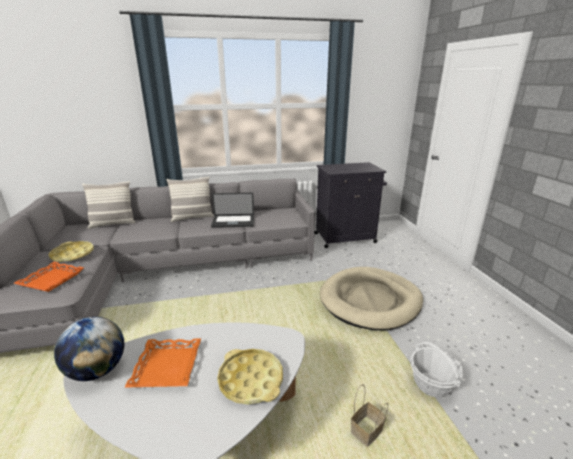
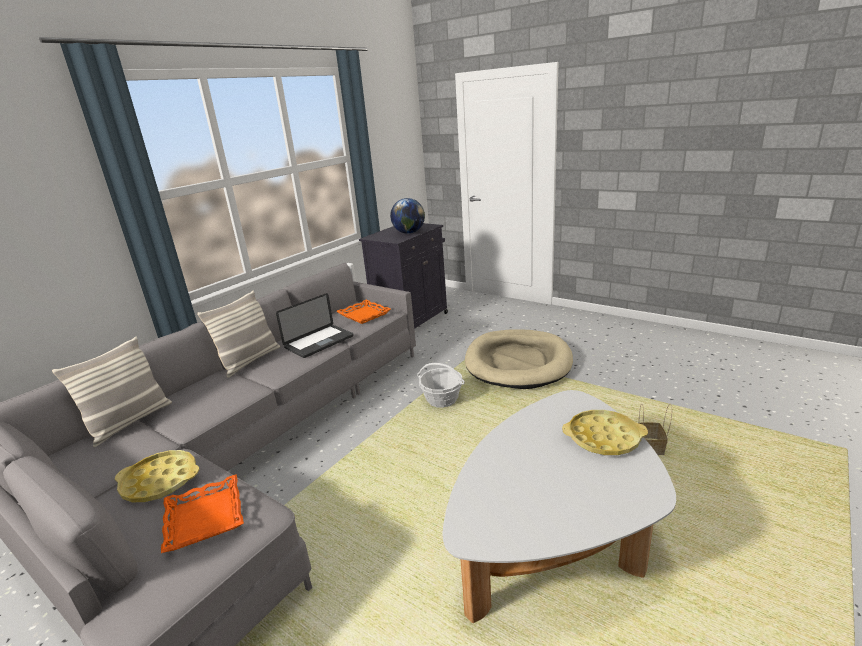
camera: 40 degrees left, 0 degrees up
globe [54,317,124,381] -> globe moved to [390,198,425,234]
orange tray [124,338,201,388] -> orange tray moved to [336,300,391,324]
basket [410,342,464,398] -> basket moved to [417,363,465,408]

